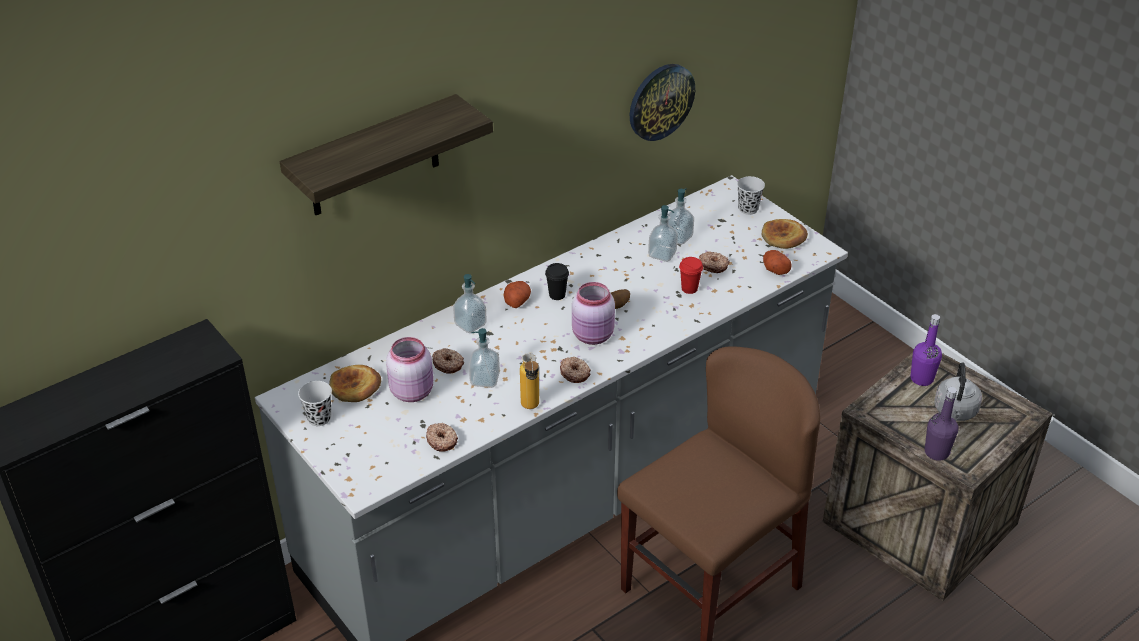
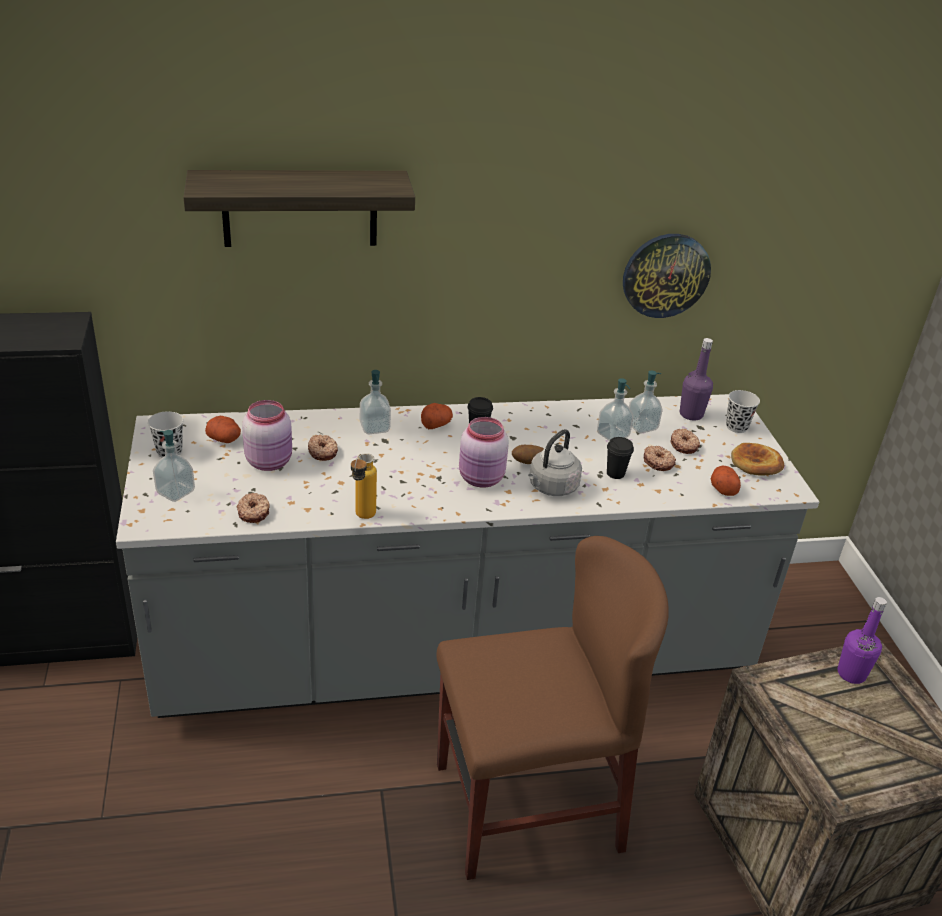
camera: 25 degrees right, 5 degrees down
bread [329,365,381,402] -> potato [205,416,241,443]
soap dispenser [469,328,500,388] -> soap dispenser moved to [153,430,195,502]
donut [560,357,591,383] -> donut moved to [671,429,700,454]
red cup [679,257,703,294] -> black cup [607,437,634,479]
purple bottle [925,387,958,461] -> purple bottle moved to [680,338,713,421]
grey kettle [934,362,982,421] -> grey kettle moved to [528,429,582,496]

